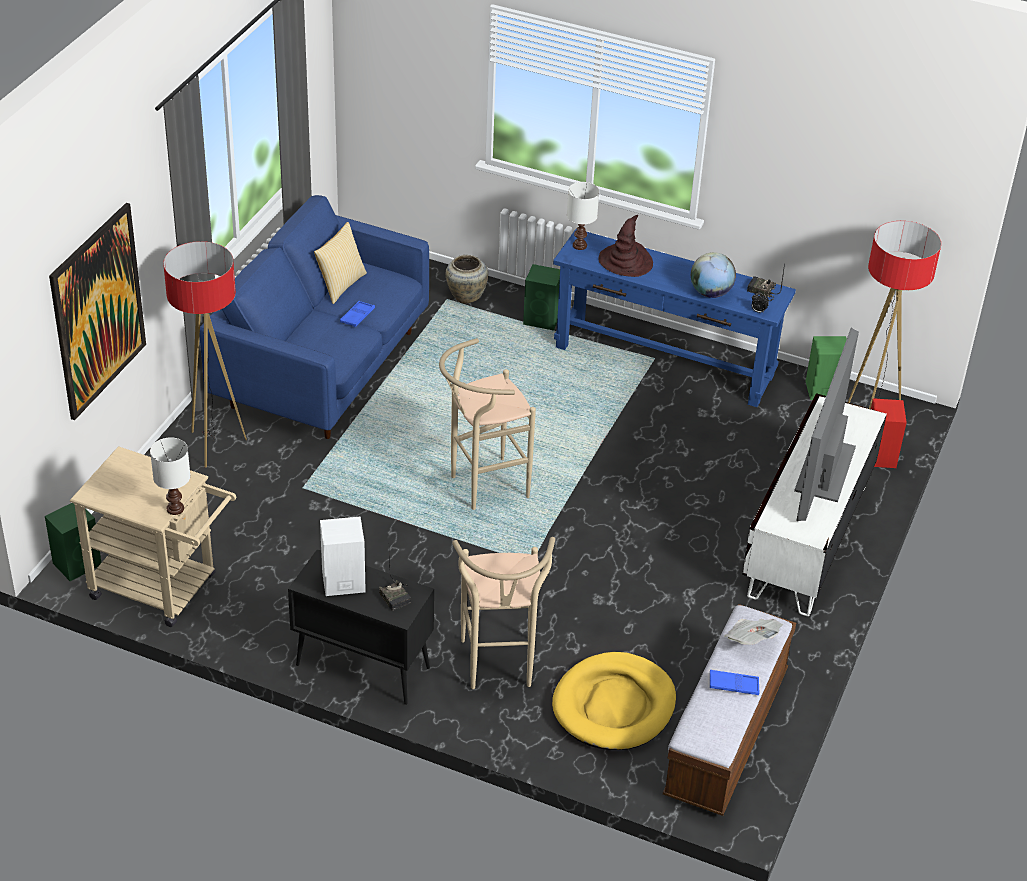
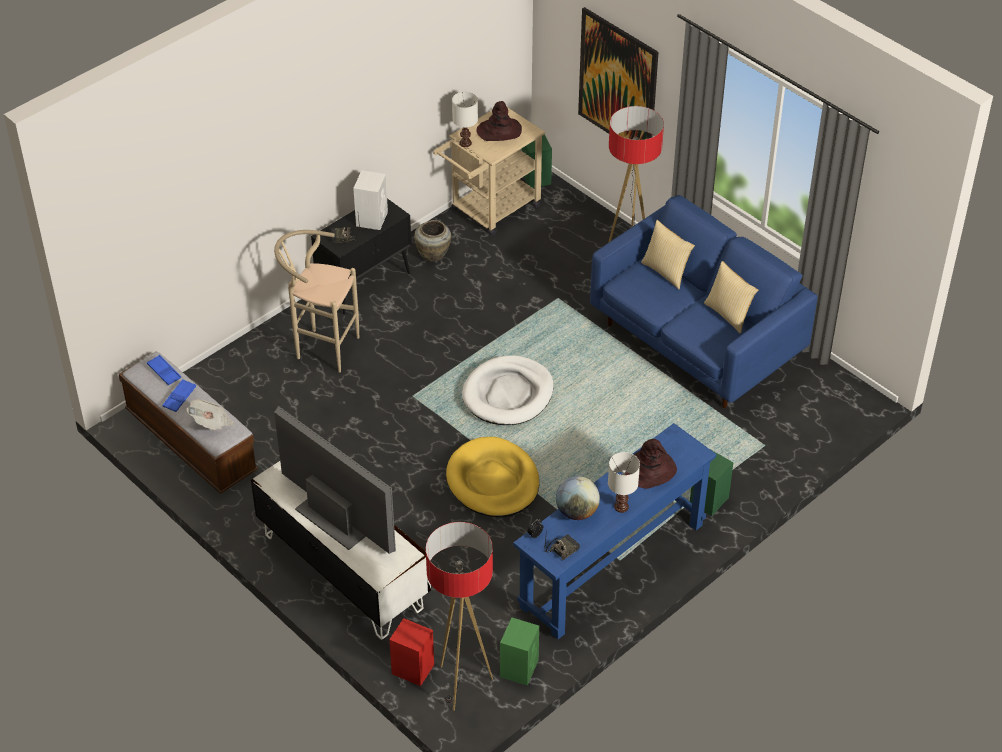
camera: 115 degrees right, 5 degrees up
blue tray [340,301,375,327] -> blue tray moved to [147,355,181,385]
beige stool [439,338,536,510] -> white dog bed [462,355,554,425]
beige vase [446,255,488,304] -> beige vase moved to [414,220,451,262]
yellow dog bed [552,652,676,750] -> yellow dog bed moved to [446,437,539,517]
white table lamp [567,182,599,250] -> white table lamp moved to [608,452,640,513]
none -> brown hat [476,101,522,141]
none -> pillow [641,220,695,290]

